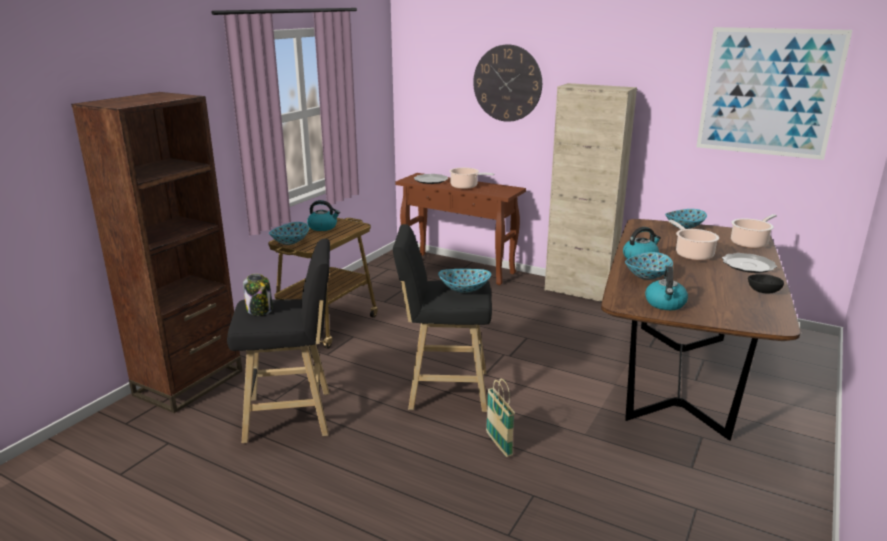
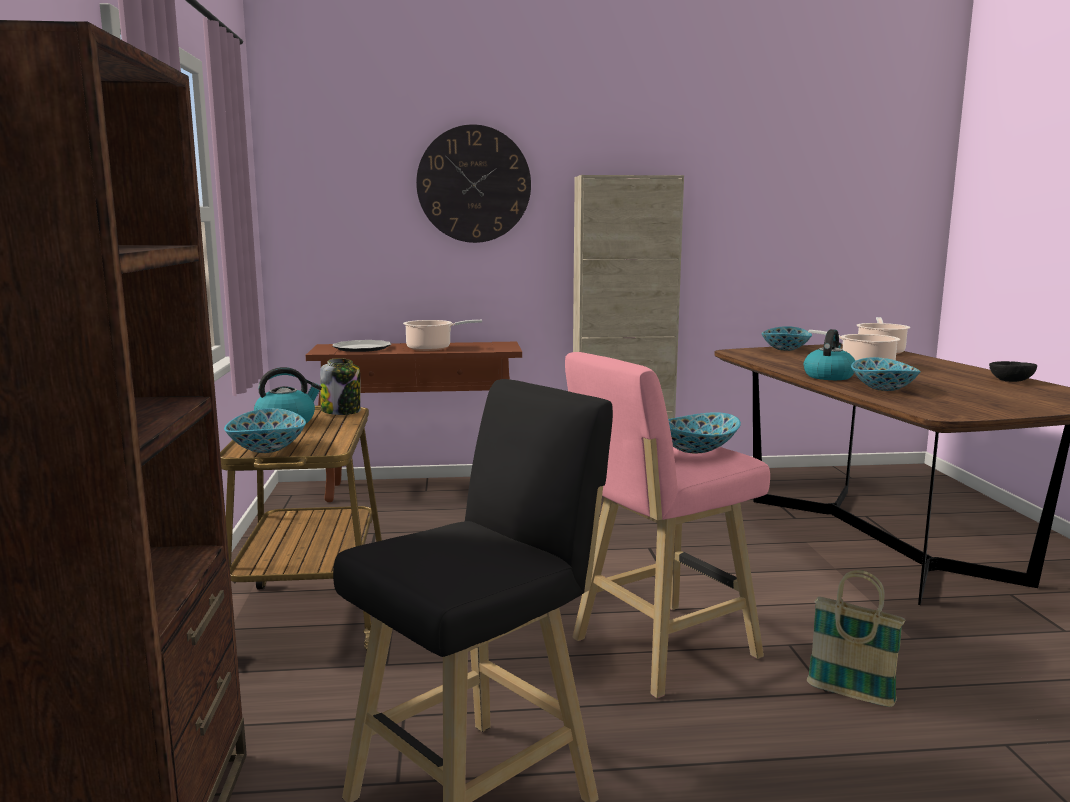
camera: 35 degrees left, 10 degrees down
jar [243,274,273,316] -> jar moved to [320,358,361,415]
black stool [393,224,492,412] -> pink stool [565,352,770,698]
kettle [645,266,688,310] -> none
picture [696,27,852,160] -> none
plate [722,253,777,273] -> none

